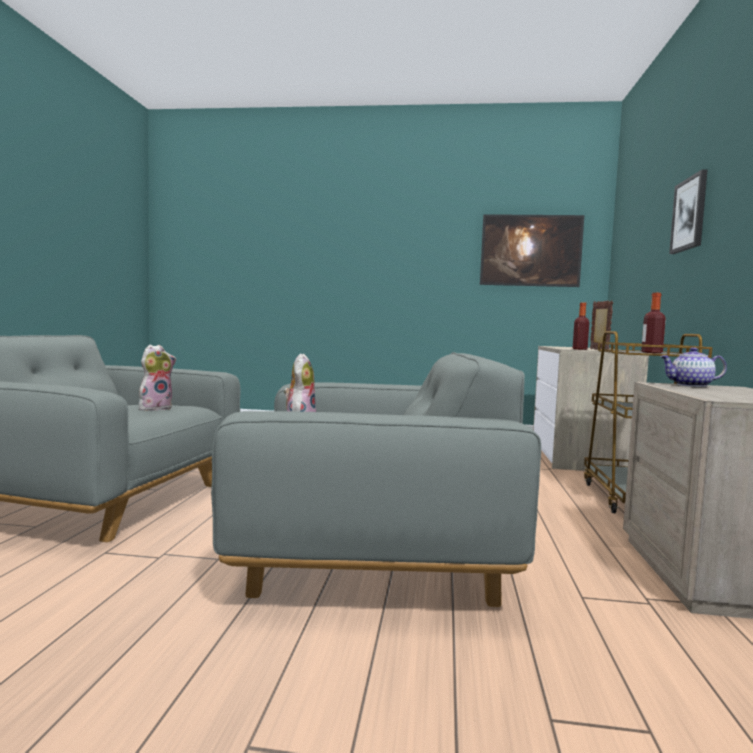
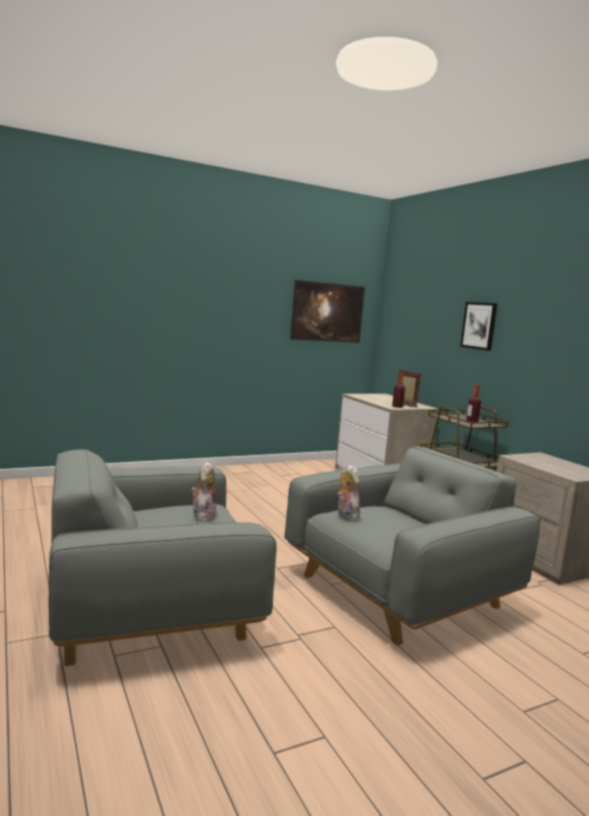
camera: 35 degrees left, 5 degrees up
teapot [660,347,727,387] -> none

